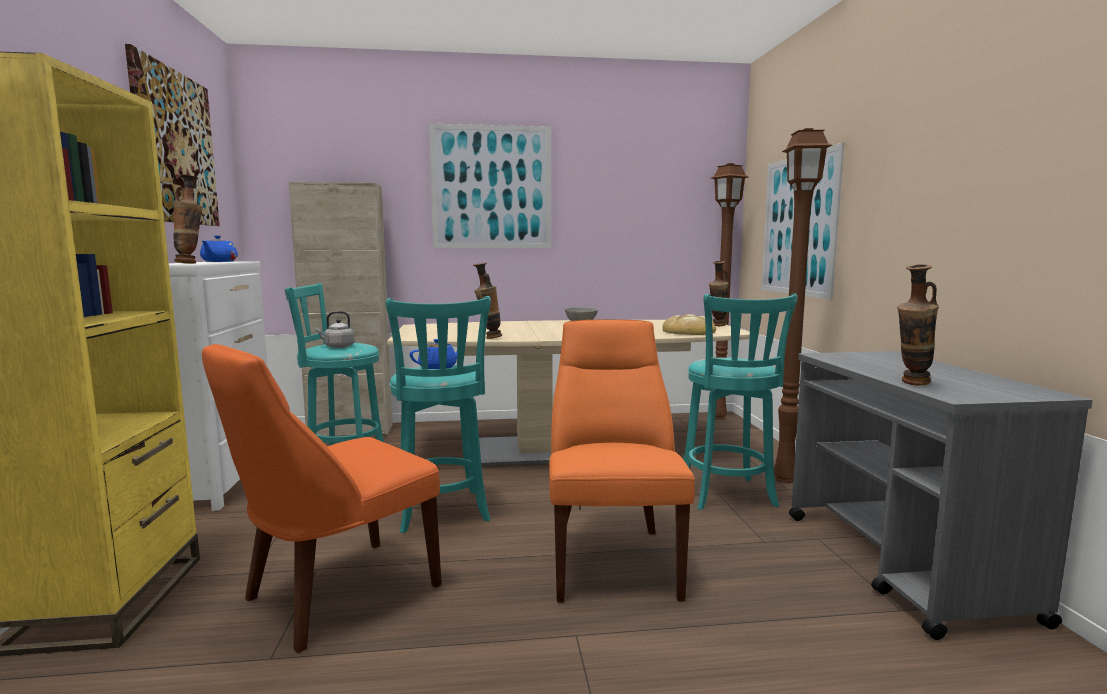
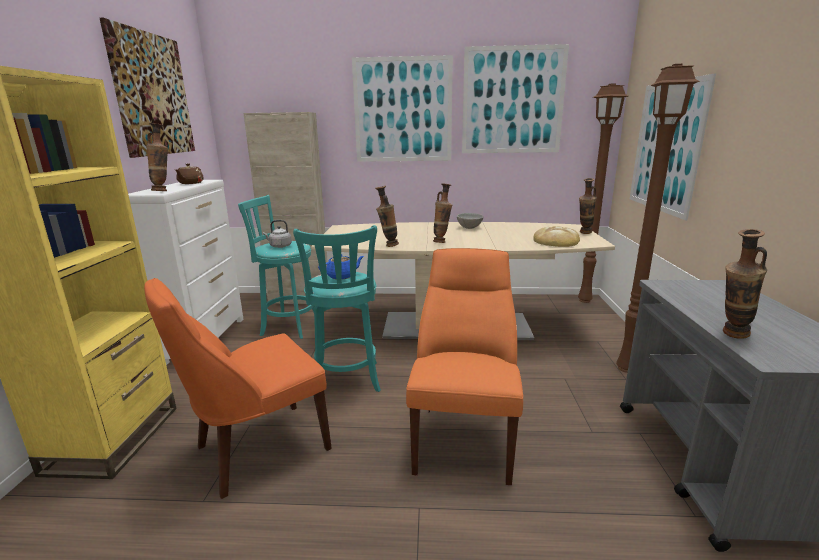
camera: 10 degrees right, 10 degrees up
blue teapot [200,235,238,262] -> brown teapot [175,163,204,184]
turquoise stool [683,293,798,510] -> none
none -> vase [433,184,452,243]
none -> picture [462,44,569,153]

